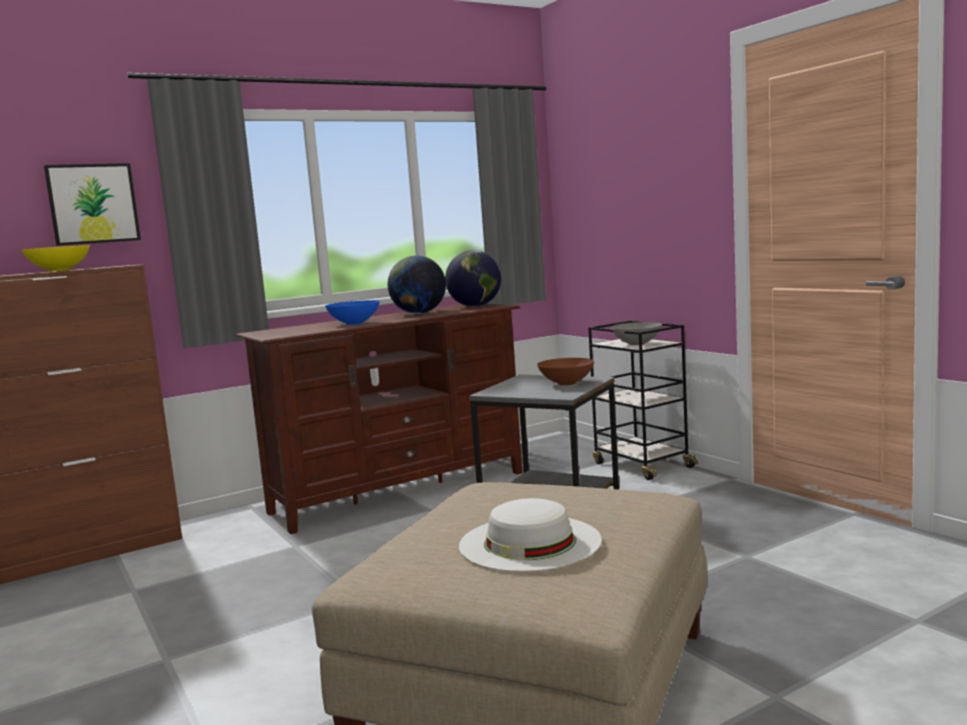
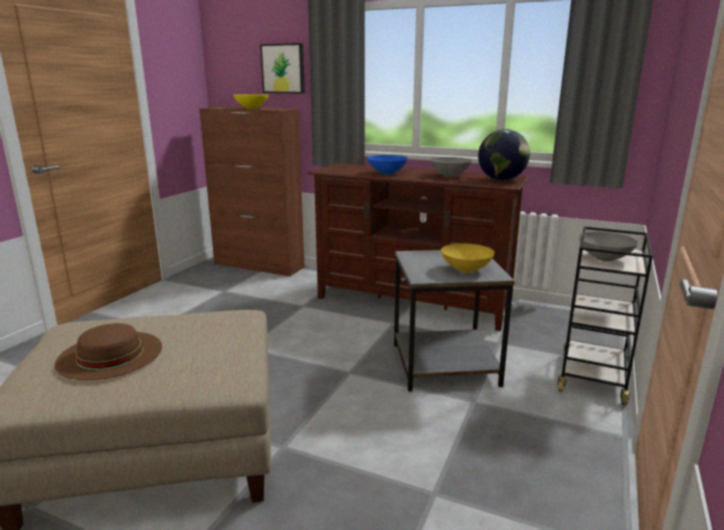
camera: 55 degrees right, 10 degrees up
globe [388,255,446,314] -> grey bowl [430,157,472,177]
white hat [459,498,602,572] -> brown hat [54,323,162,380]
brown bowl [537,358,594,386] -> yellow bowl [441,243,495,273]

